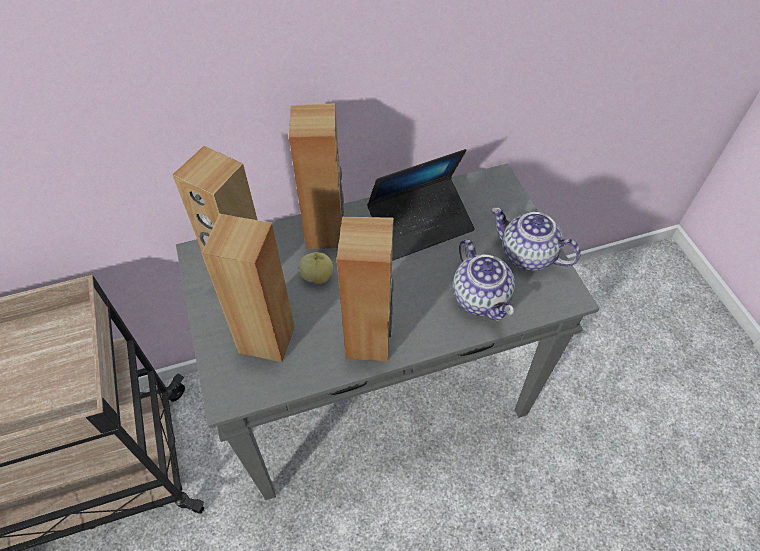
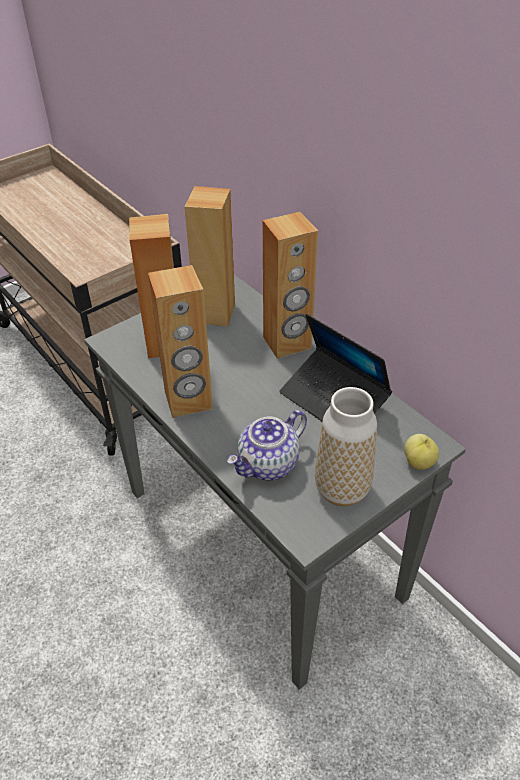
camera: 70 degrees right, 10 degrees down
apple [299,252,333,284] -> apple moved to [404,434,439,470]
teapot [491,207,581,271] -> vase [315,387,377,506]

